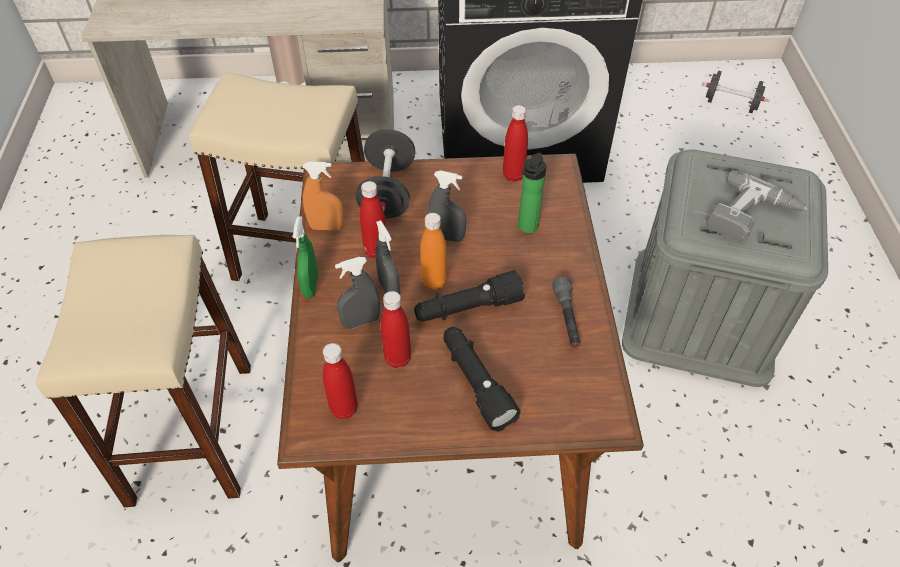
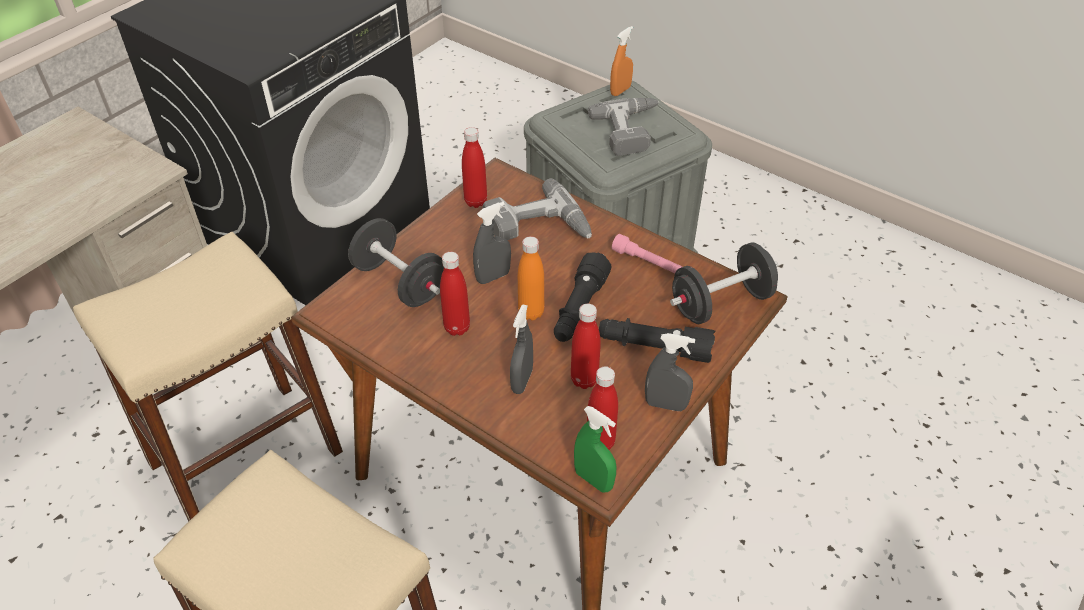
camera: 50 degrees left, 5 degrees down
green spray bottle [293,217,318,298] -> green spray bottle moved to [574,406,616,493]
orange spray bottle [303,162,344,230] -> orange spray bottle moved to [610,26,633,96]
grey spray bottle [375,220,400,294] -> grey spray bottle moved to [645,333,695,411]
bottle [518,153,546,233] -> power drill [483,178,592,240]
grey flashlight [552,277,581,348] -> pink flashlight [612,234,682,273]
black dumbbell [702,71,770,113] -> black dumbbell moved to [670,243,778,324]

